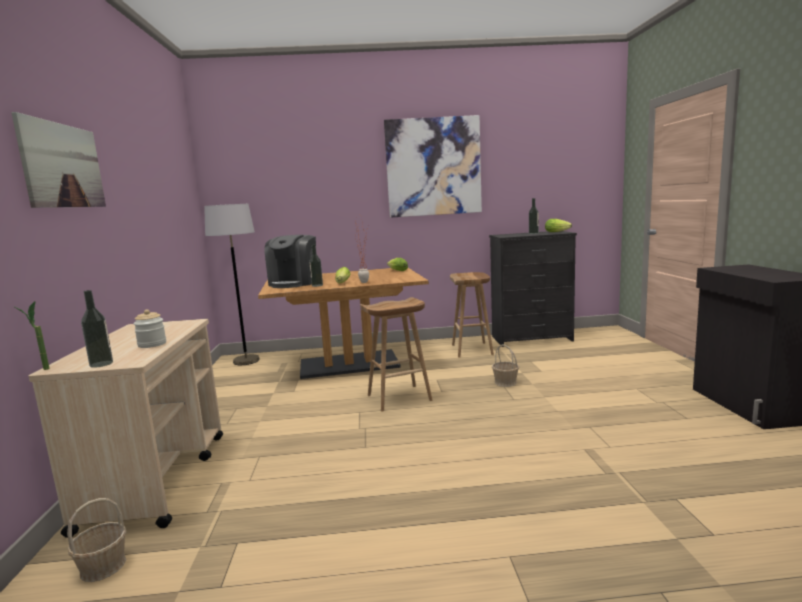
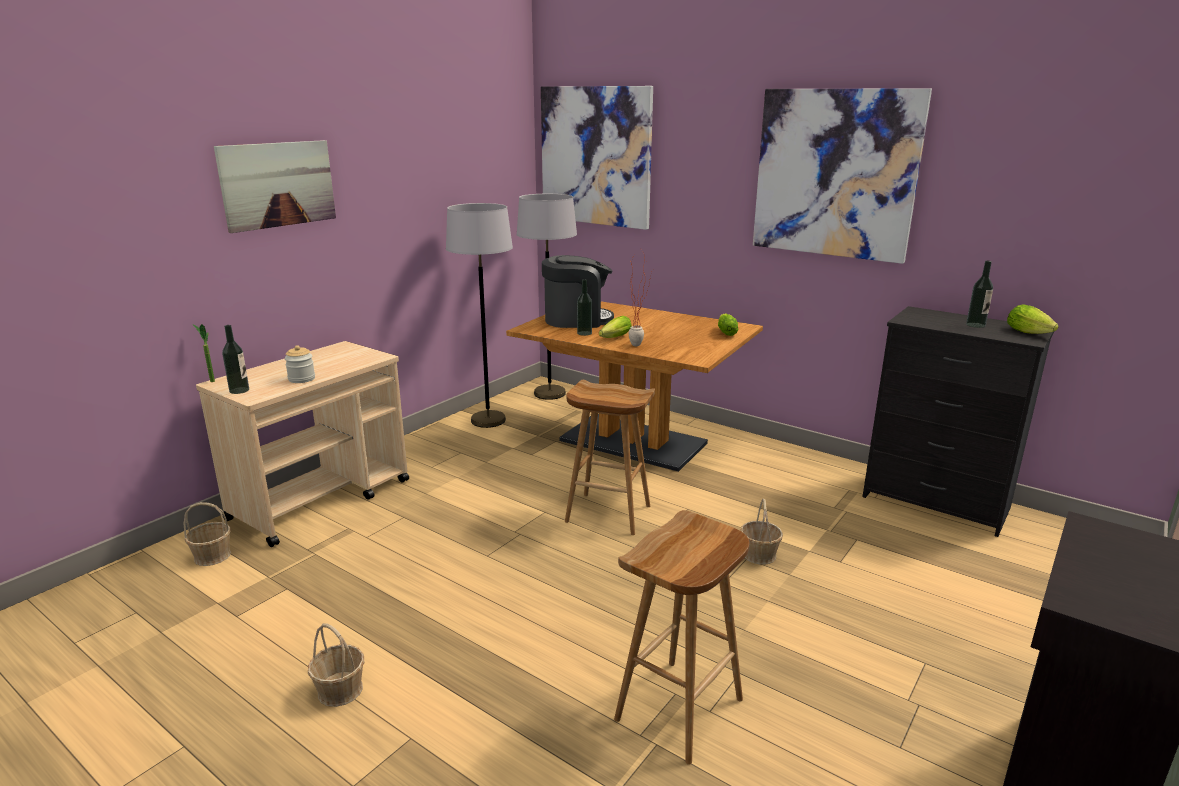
camera: 40 degrees right, 10 degrees up
coffee machine [264,235,316,288] -> coffee machine turned 150 degrees counterclockwise [542,255,614,328]
brown stool [450,272,494,358] -> brown stool moved to [614,510,750,765]
none -> basket [308,623,364,707]
none -> grey floor lamp [446,203,513,428]
none -> picture [541,86,653,230]

